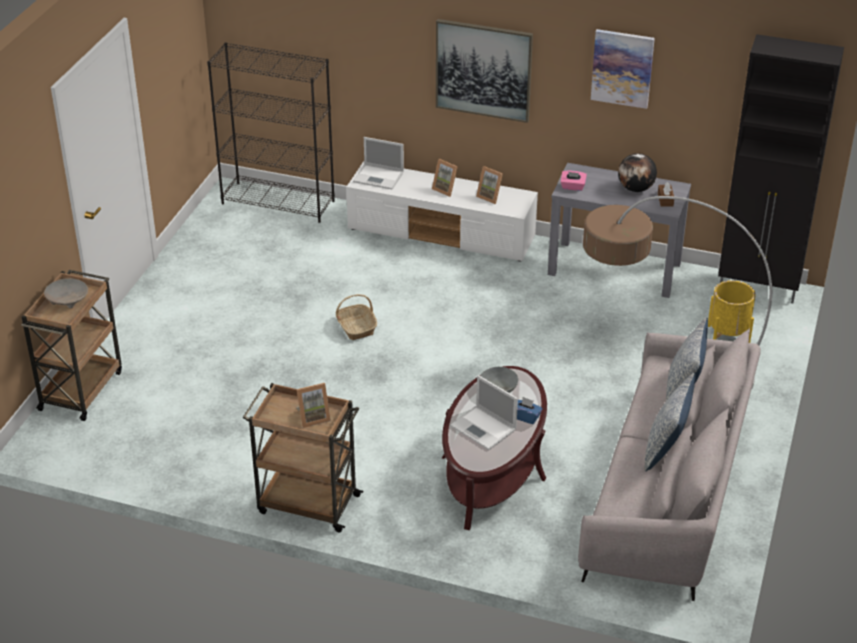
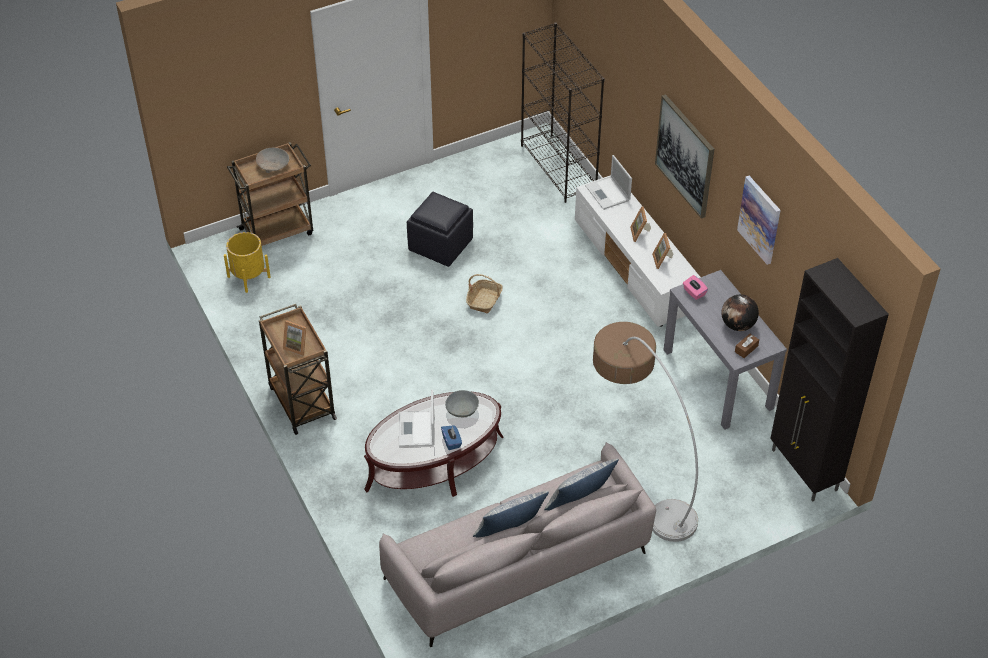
camera: 45 degrees right, 10 degrees up
yellow planter [708,280,756,343] -> yellow planter moved to [224,232,270,293]
none -> black ottoman [407,192,473,267]

